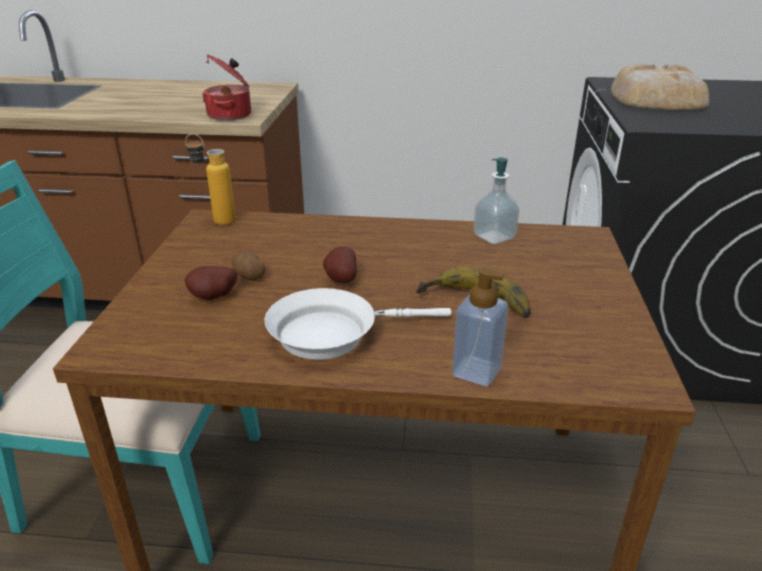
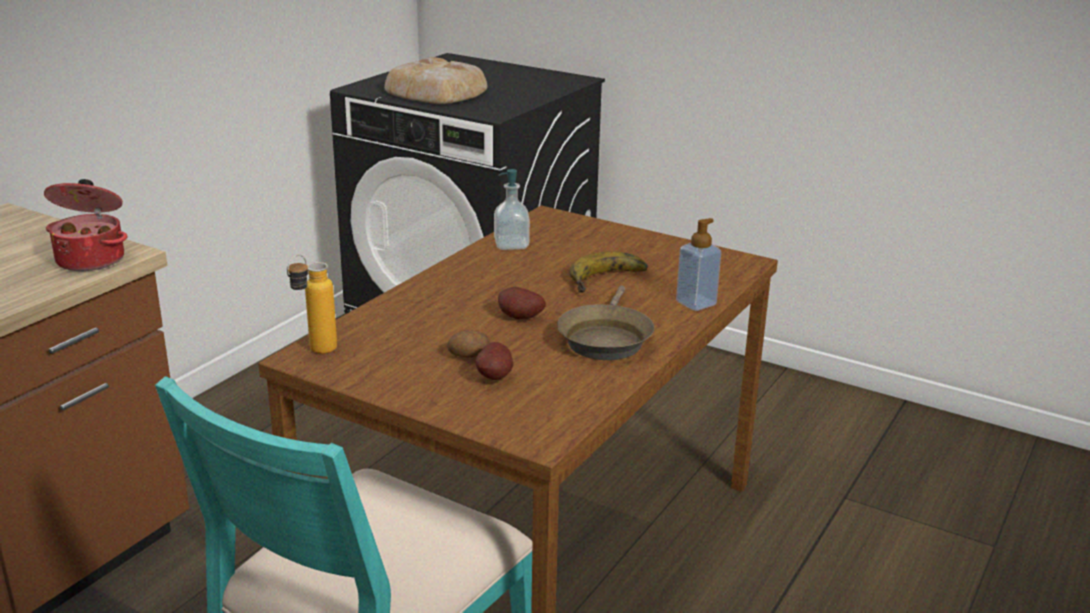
camera: 65 degrees left, 5 degrees down
white frying pan [265,288,452,360] -> brown frying pan [557,286,654,360]

